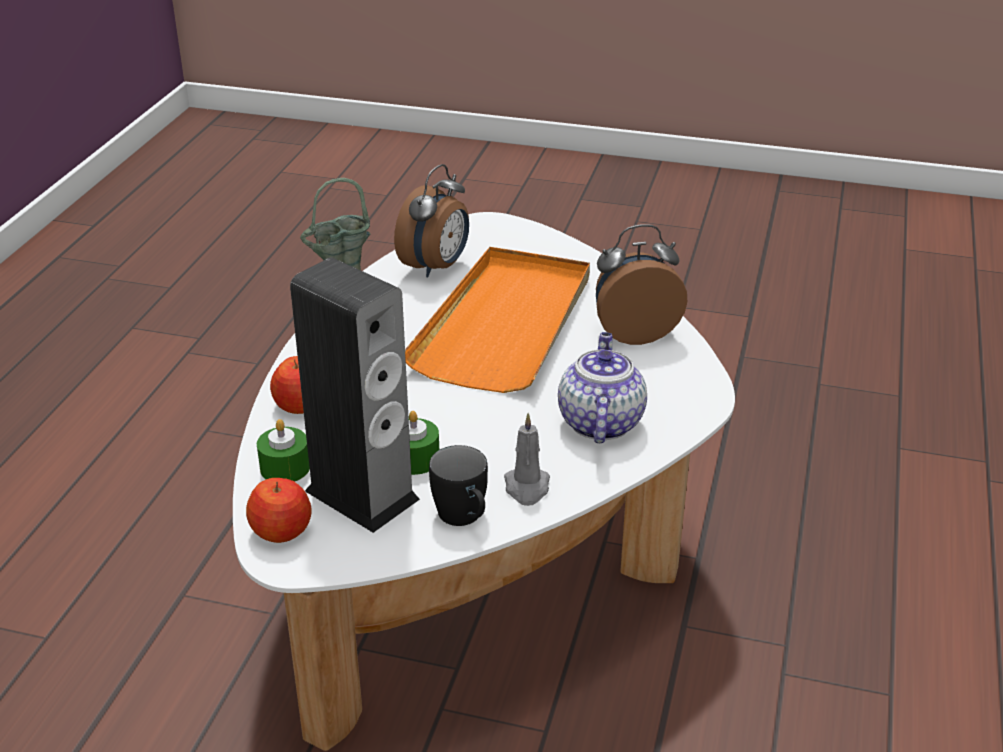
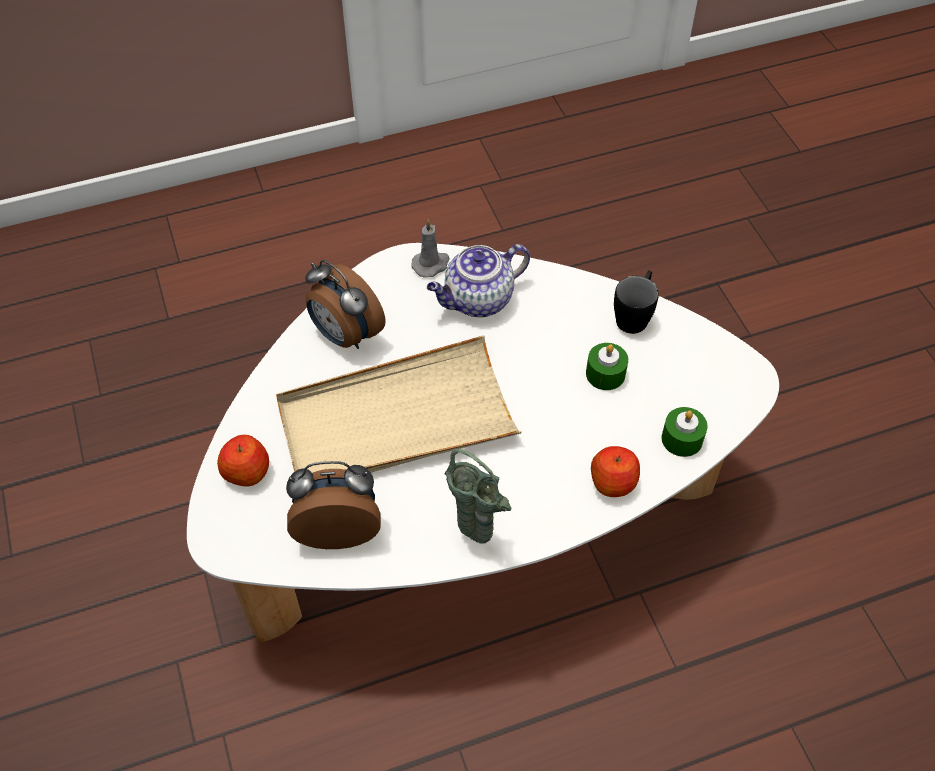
camera: 125 degrees left, 20 degrees up
apple [246,478,312,543] -> apple moved to [217,435,269,486]
speaker [290,257,420,533] -> none
orange tray [405,247,590,393] -> beige tray [276,335,522,473]
grey candle [504,413,550,506] -> grey candle moved to [411,219,450,277]

